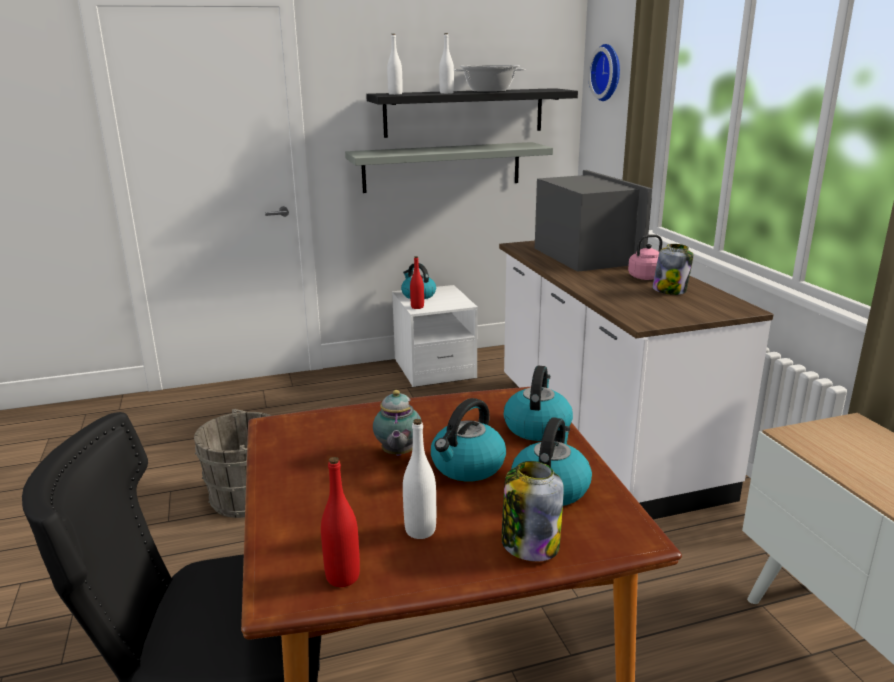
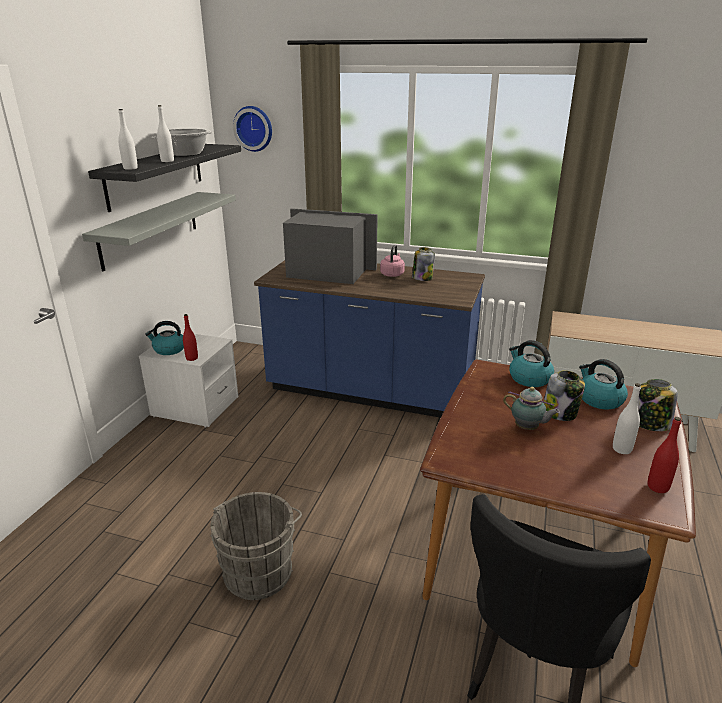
camera: 55 degrees left, 5 degrees up
kettle [431,398,506,481] -> jar [544,370,585,421]
white counter [499,241,773,520] -> blue counter [254,260,485,418]

